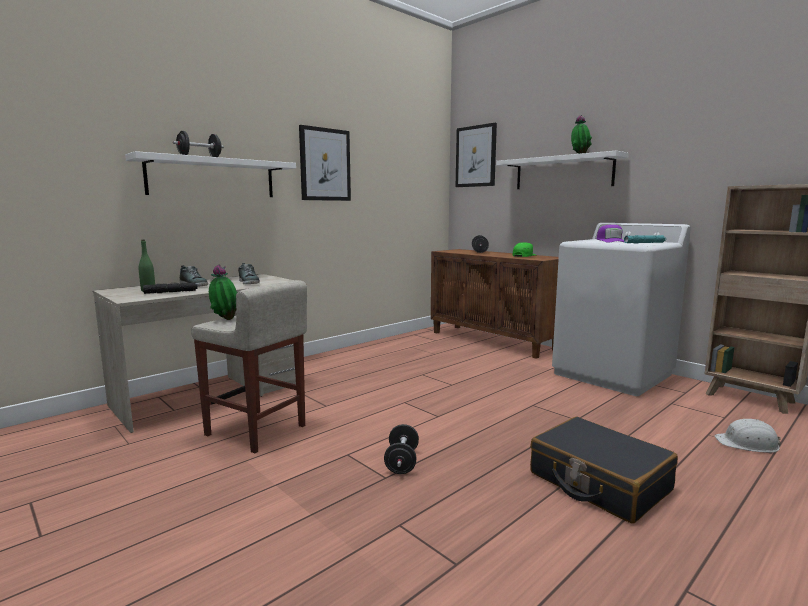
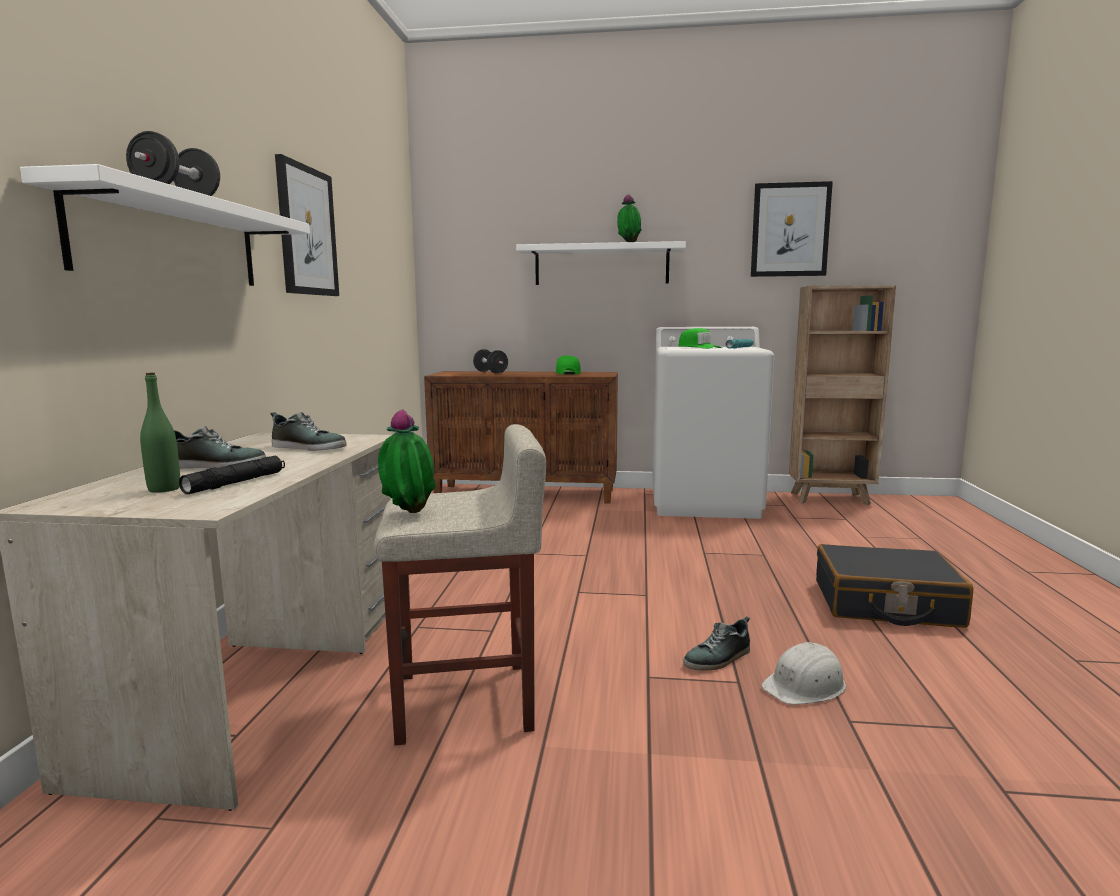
camera: 40 degrees left, 0 degrees up
black dumbbell [384,424,419,474] -> shoe [683,616,750,670]
picture [456,123,497,187] -> picture moved to [751,181,833,277]
purple cap [597,225,624,243] -> green cap [678,328,722,349]
white hard hat [714,419,781,453] -> white hard hat moved to [761,642,846,705]

